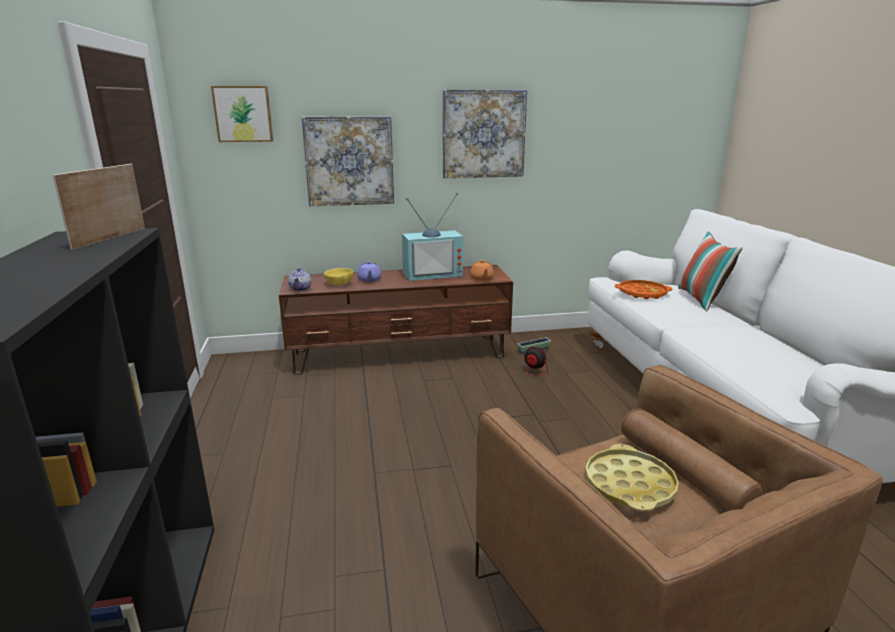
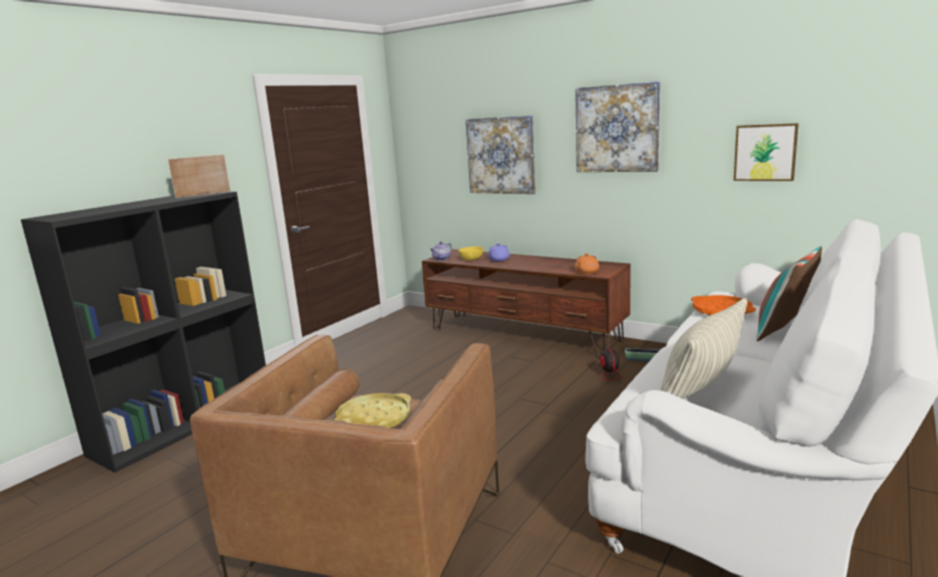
camera: 45 degrees right, 5 degrees down
picture [211,86,273,142] -> picture moved to [734,123,799,181]
television [402,192,463,281] -> none
none -> pillow [660,298,747,399]

